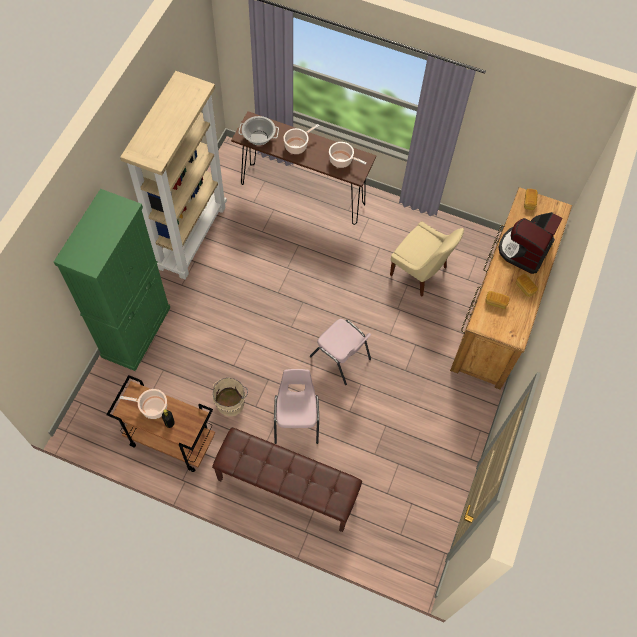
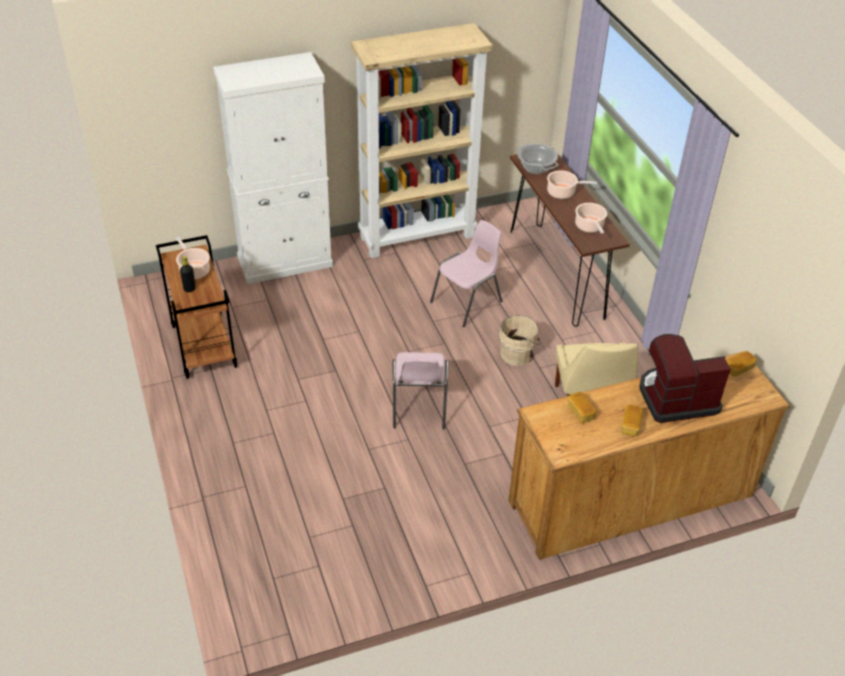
camera: 50 degrees right, 20 degrees down
green cabinet [54,189,170,371] -> white cabinet [213,52,333,284]
brown bench [212,428,362,532] -> none
beige bucket [213,378,248,416] -> beige bucket moved to [499,314,541,366]
pink chair [274,369,319,444] -> pink chair moved to [430,220,502,327]

